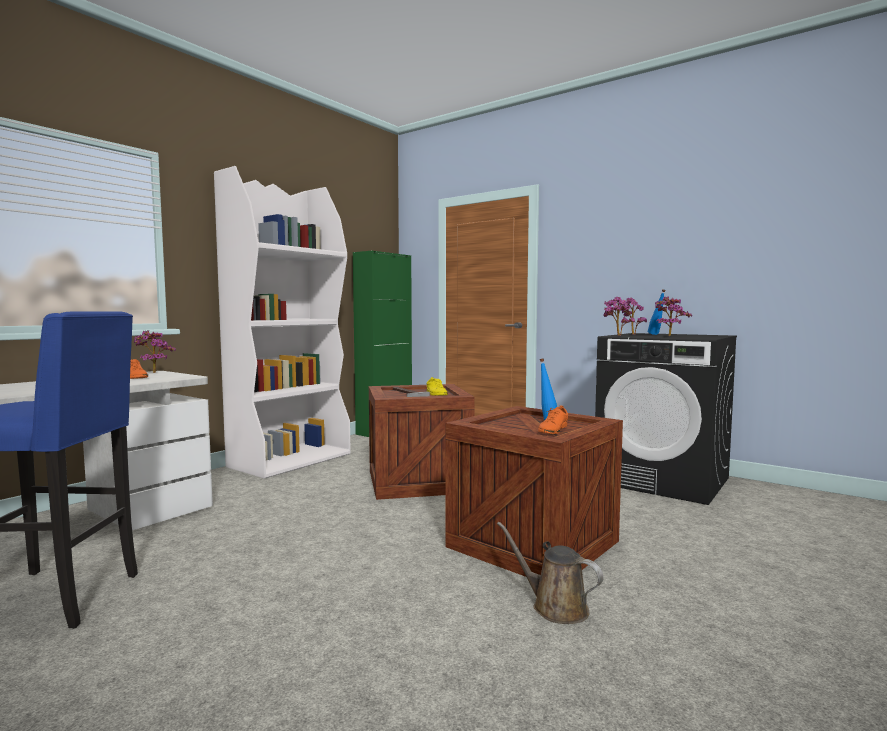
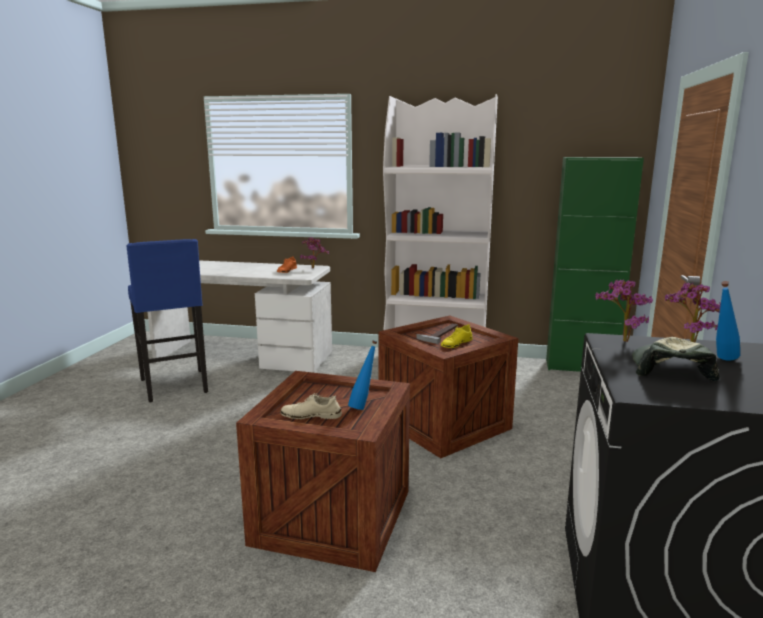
camera: 65 degrees right, 10 degrees up
brown watering can [497,522,603,624] -> none
orange shoe [538,405,568,434] -> beige shoe [280,393,342,419]
potted plant [655,297,692,336] -> cap [632,337,720,381]

